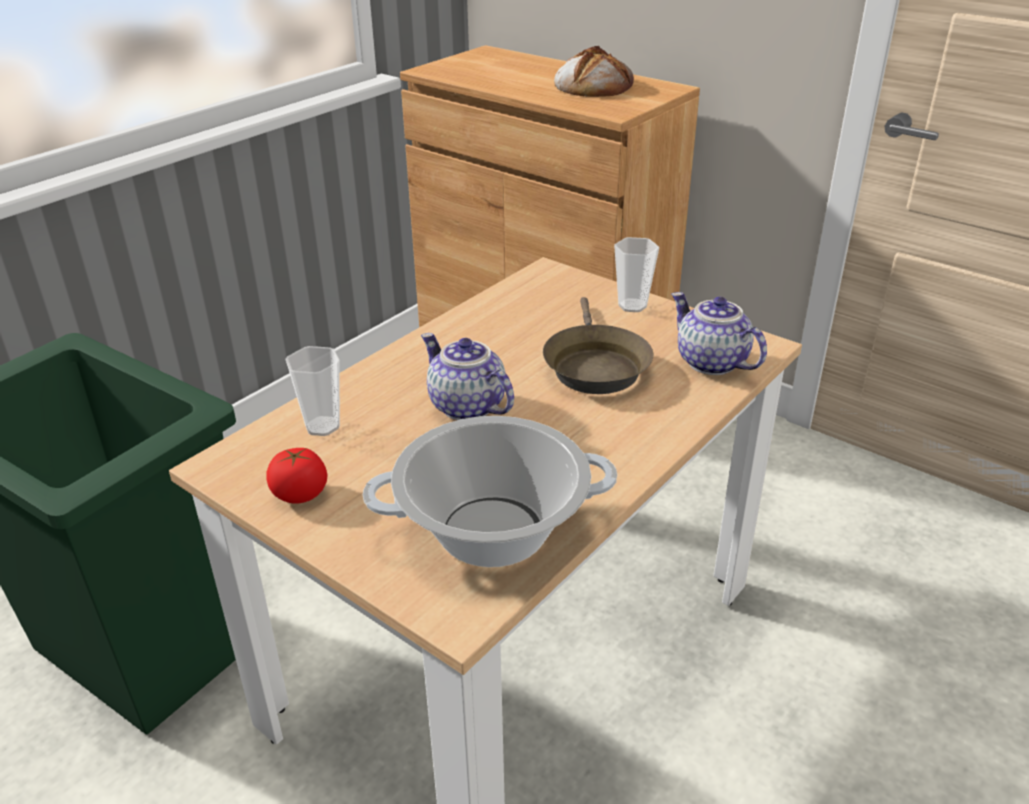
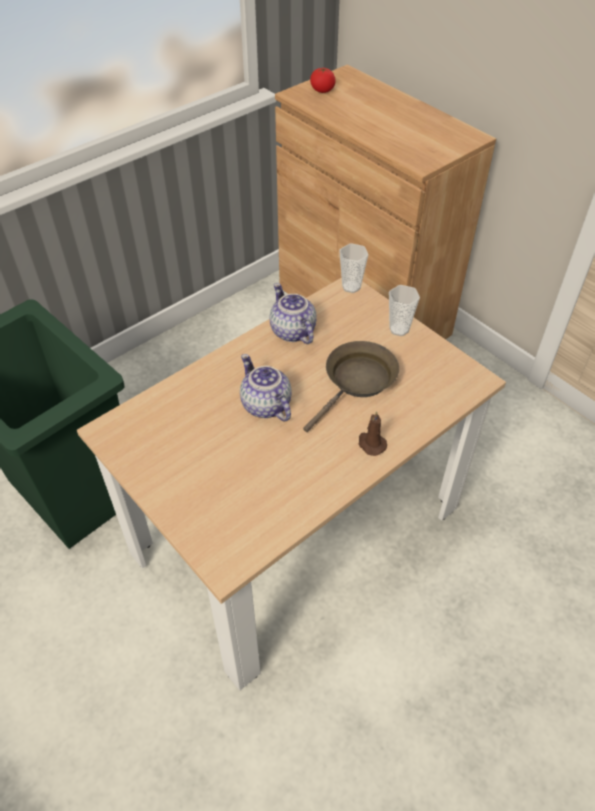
camera: 10 degrees right, 15 degrees up
tomato [266,448,327,504] -> tomato moved to [310,68,335,93]
cup [286,346,340,436] -> cup moved to [339,243,368,293]
cooking pot [363,416,617,567] -> none
brown frying pan [543,297,653,394] -> brown frying pan turned 150 degrees counterclockwise [303,341,399,432]
bread [554,46,634,97] -> none
teapot [671,292,767,375] -> teapot moved to [270,283,317,344]
none -> brown candle [358,411,387,456]

